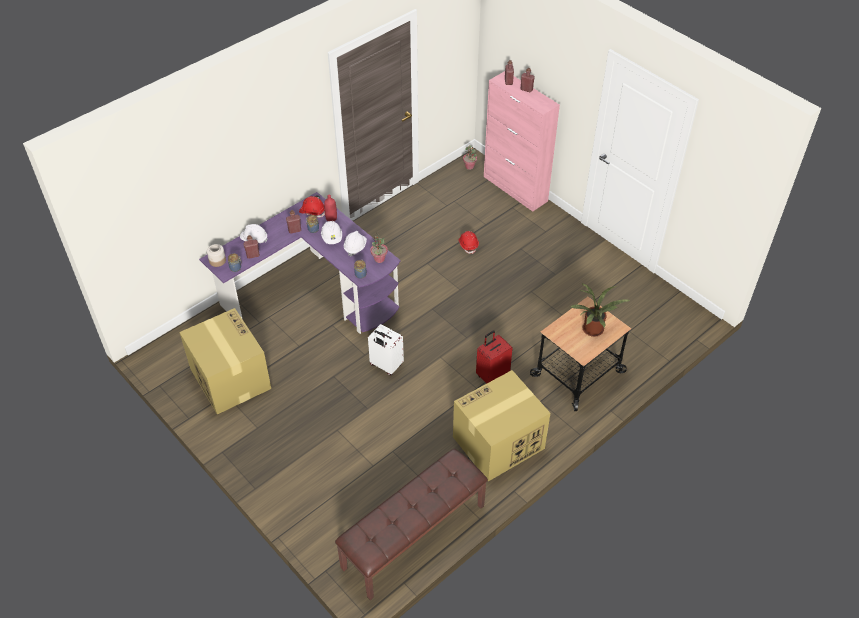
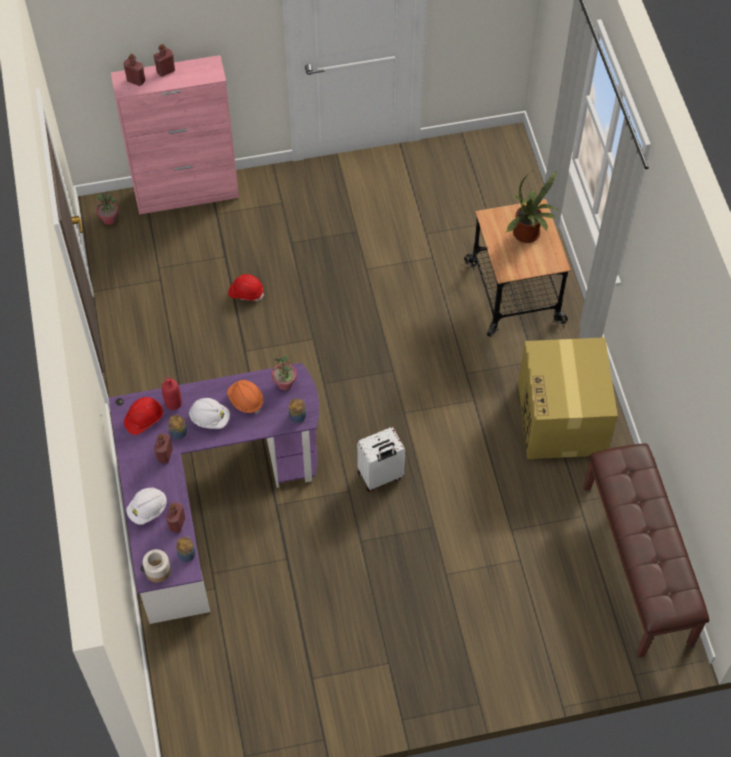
camera: 60 degrees left, 10 degrees up
cardboard box [179,308,271,414] -> none
white hard hat [344,231,367,256] -> orange hard hat [227,380,263,414]
red suitcase [476,330,513,383] -> none

